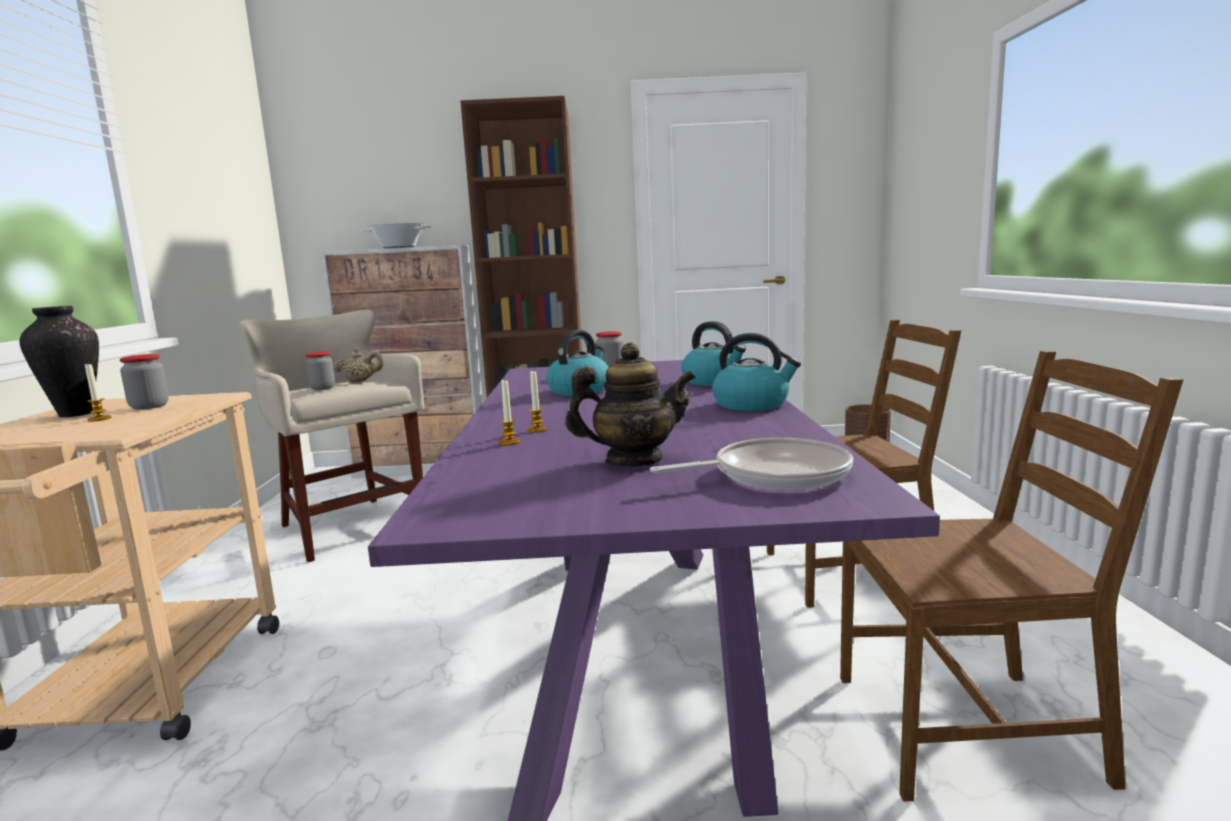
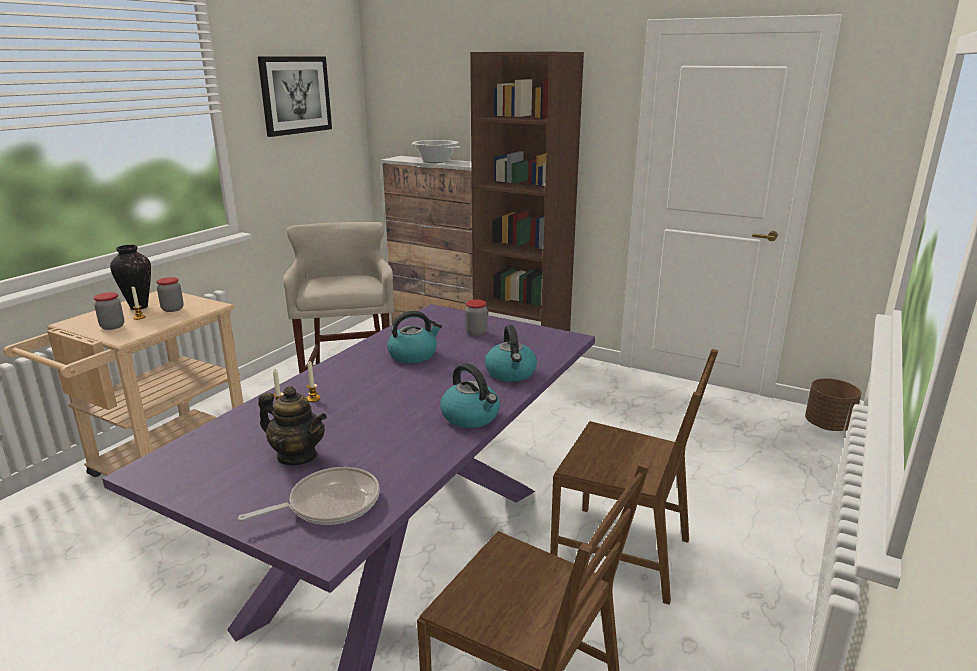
camera: 30 degrees right, 10 degrees up
jar [305,352,335,390] -> jar moved to [94,292,124,330]
beige teapot [333,347,384,382] -> none
frying pan [650,438,853,490] -> frying pan turned 45 degrees counterclockwise [238,467,380,525]
none -> picture [258,56,332,137]

